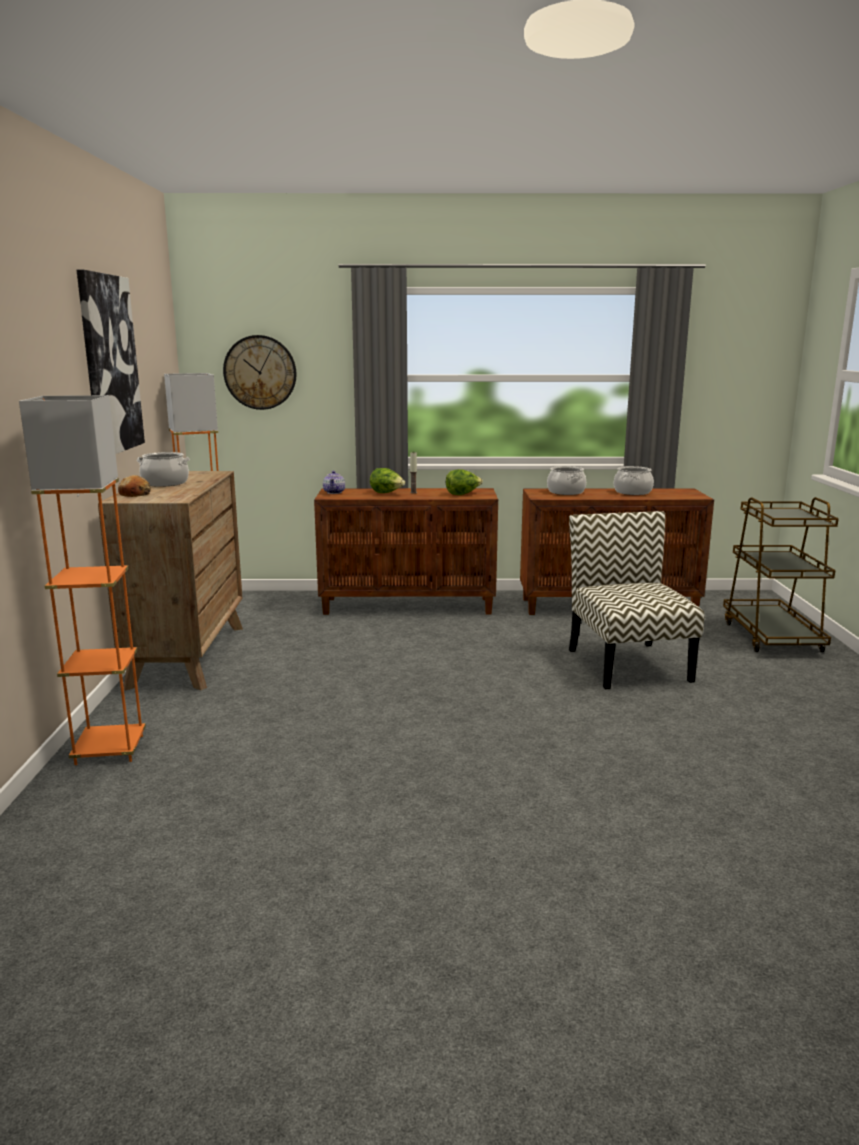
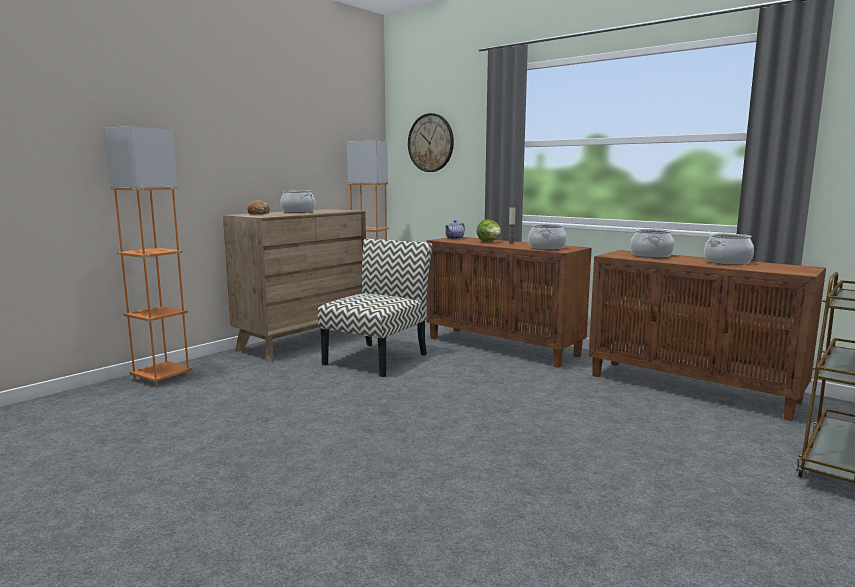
camera: 40 degrees right, 5 degrees down
picture [77,270,145,454] -> none
lettuce [446,469,483,495] -> cooking pot [528,224,567,250]
chair [569,511,705,689] -> chair moved to [318,239,432,377]

